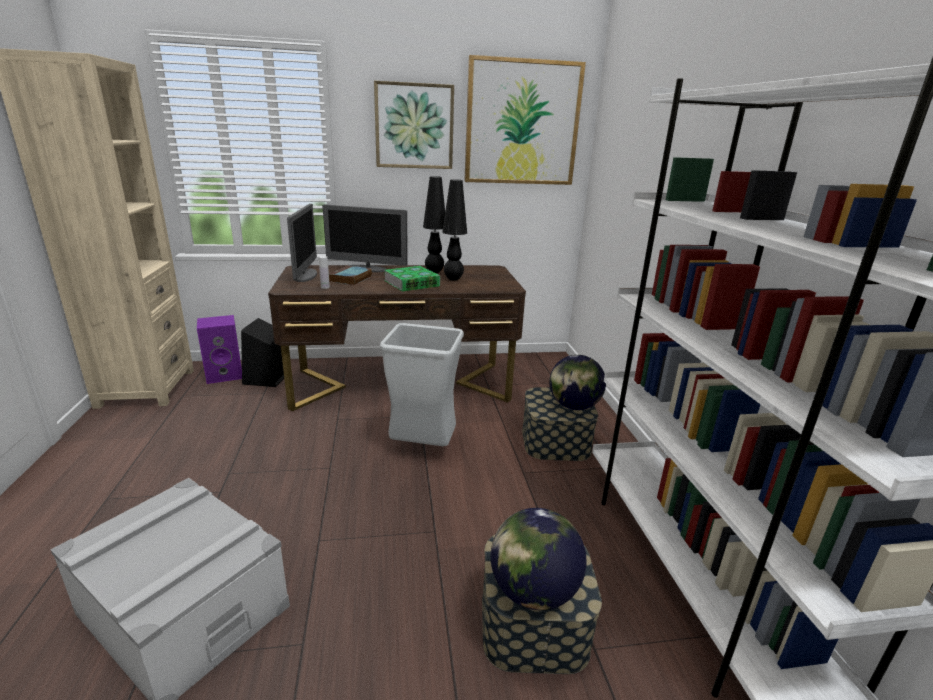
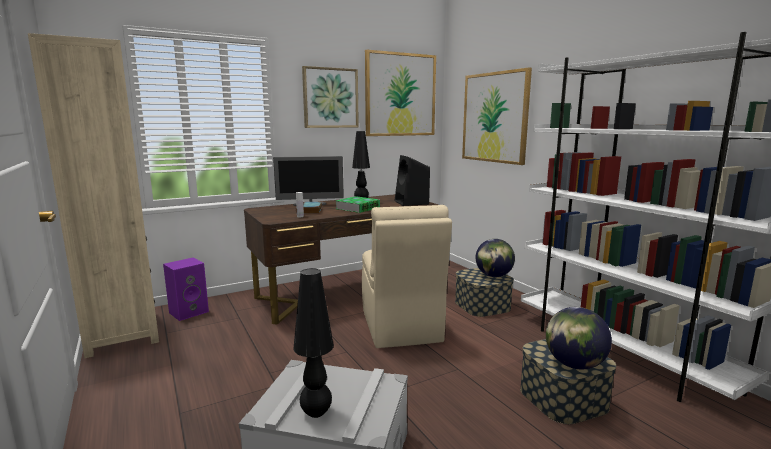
camera: 20 degrees left, 10 degrees down
black speaker [241,318,284,387] -> black speaker moved to [394,155,430,206]
monitor [287,204,317,282] -> none
grey trash can [380,323,464,446] -> beige chair [362,205,452,348]
black table lamp [442,179,467,281] -> black table lamp moved to [293,268,334,418]
none -> picture [462,67,532,165]

